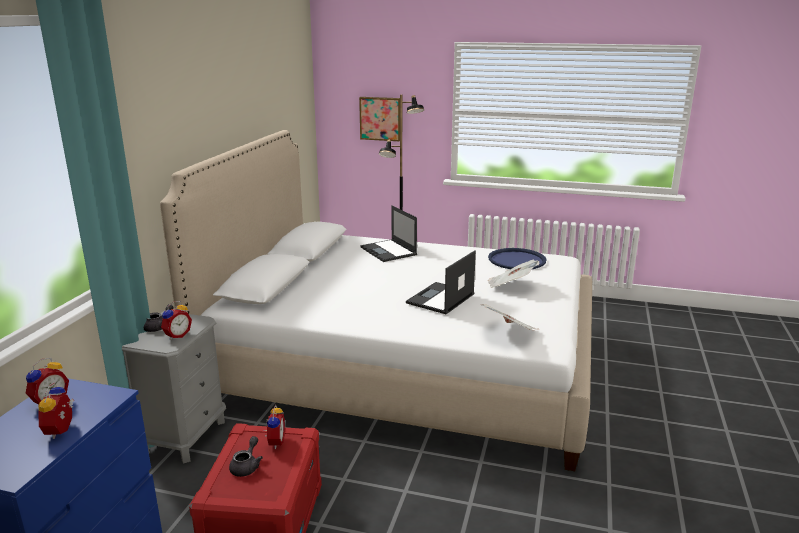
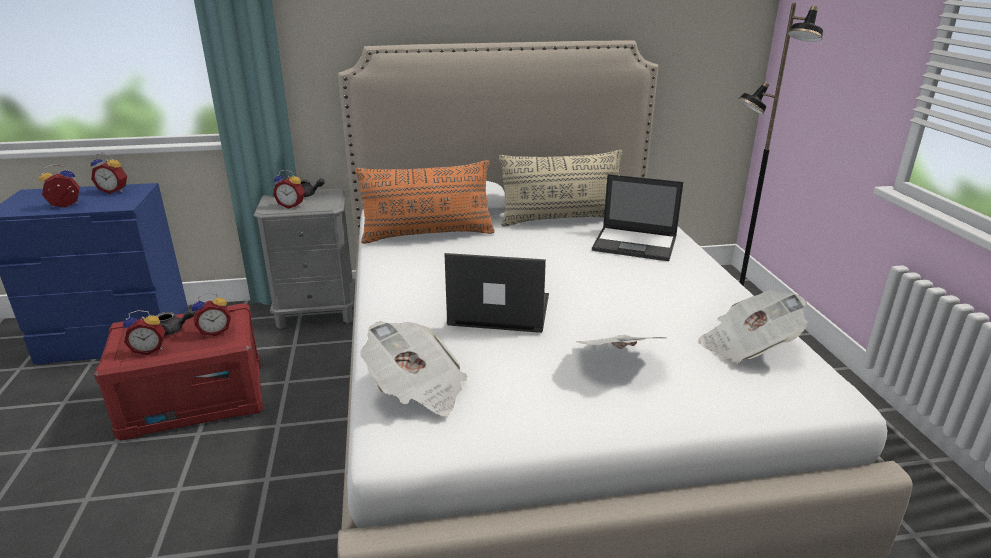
camera: 65 degrees right, 5 degrees up
picture [359,97,400,141] -> none
laptop [360,205,417,262] -> laptop turned 105 degrees counterclockwise [592,174,683,261]
blue tray [488,248,547,269] -> newspaper [699,290,807,363]
none -> alarm clock [123,310,166,355]
none -> orange pillow [355,160,495,244]
none -> beige pillow [499,150,623,227]

